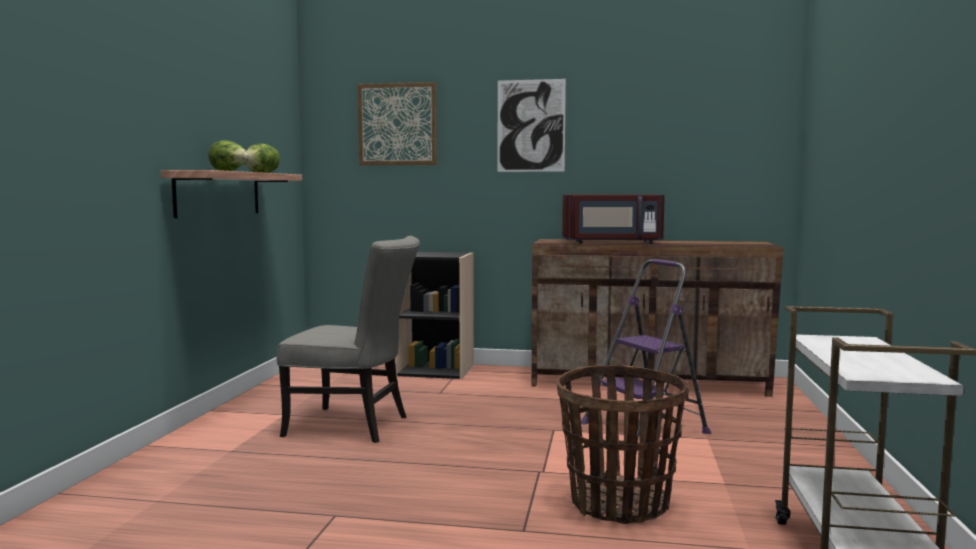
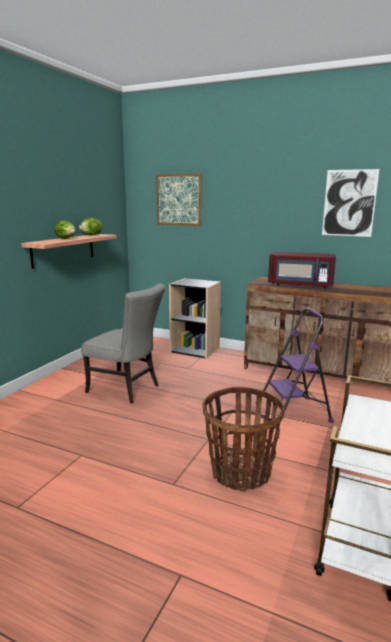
camera: 15 degrees right, 10 degrees up
picture [498,79,566,172] -> picture moved to [322,169,379,237]

